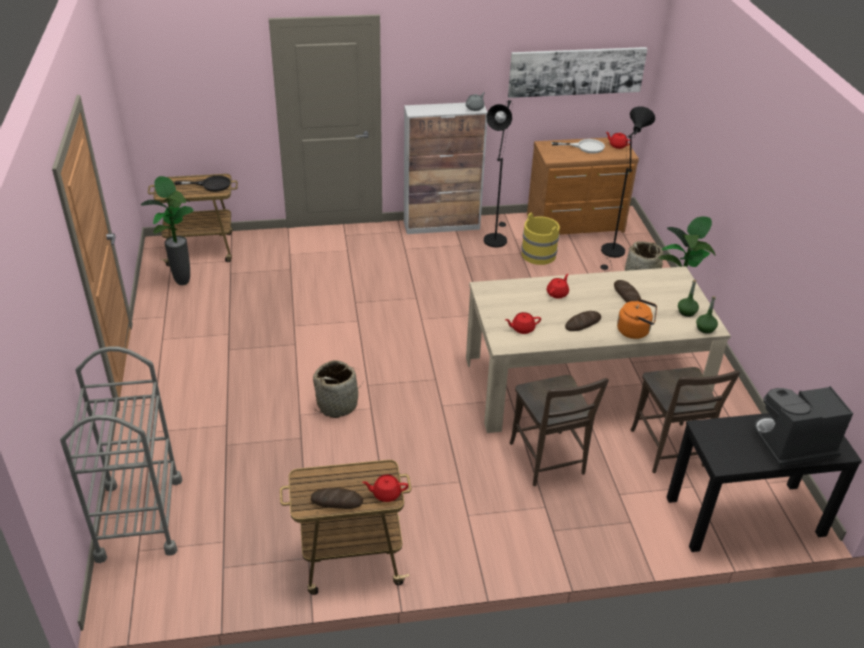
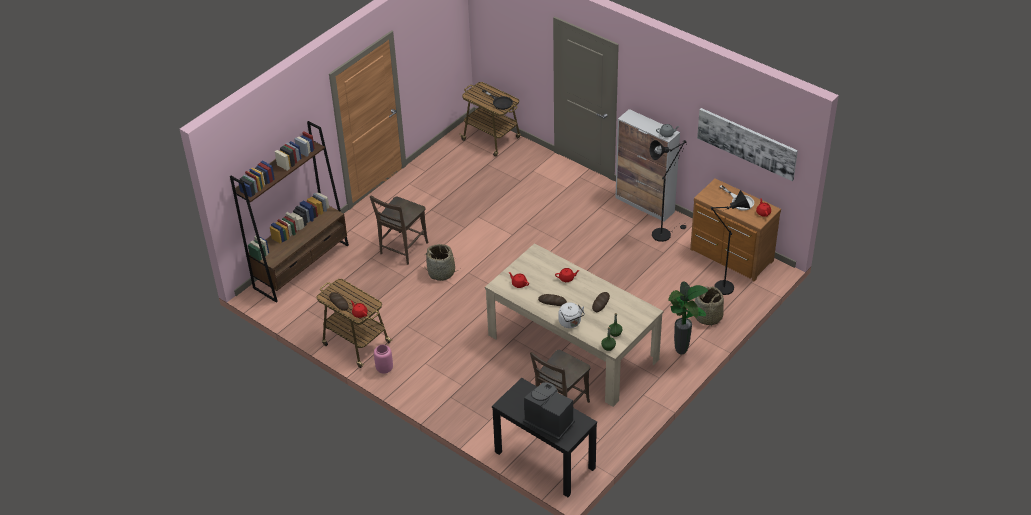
camera: 50 degrees right, 5 degrees up
grey cart [60,346,182,563] -> brown bookcase [230,121,349,303]
potted plant [141,176,194,285] -> none
brown chair [510,375,609,486] -> brown chair moved to [370,196,429,265]
yellow bucket [521,213,560,265] -> none
orange kettle [617,299,657,339] -> white kettle [558,303,585,328]
none -> pink vase [374,345,393,374]

